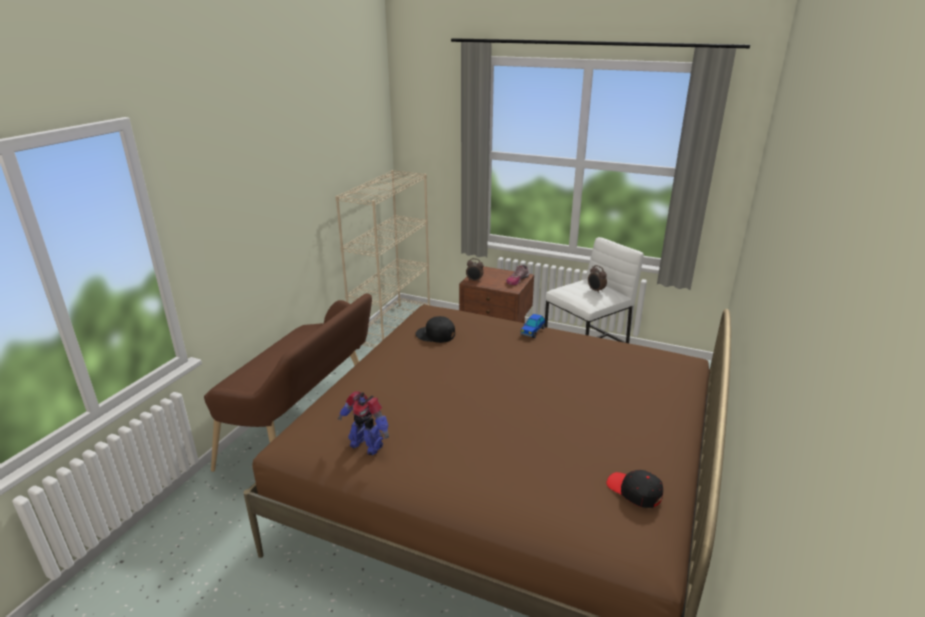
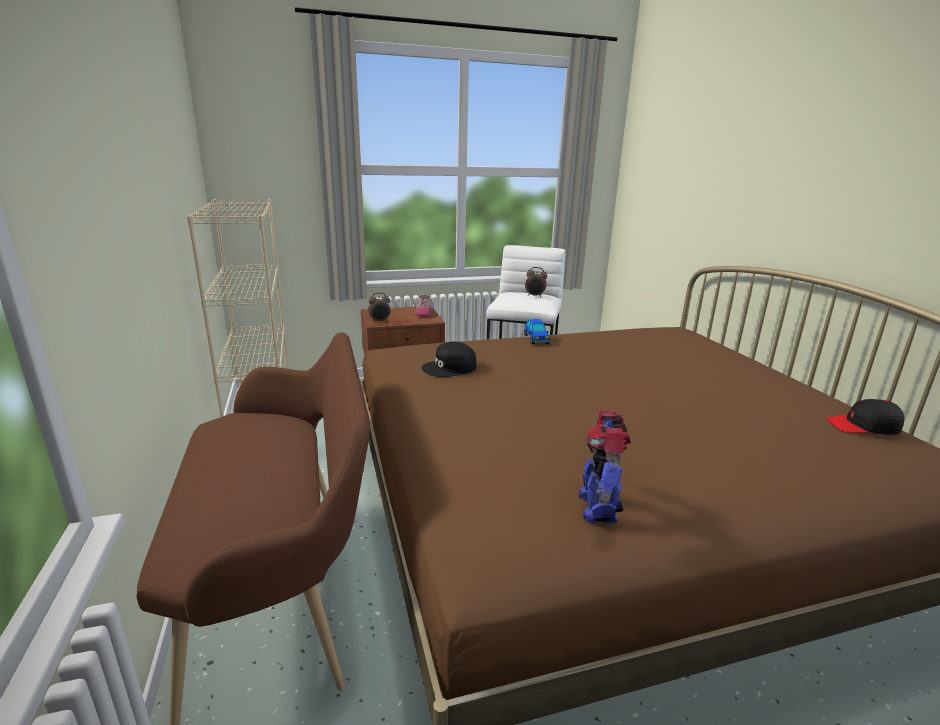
camera: 40 degrees left, 5 degrees down
toy robot [338,391,389,455] -> toy robot turned 105 degrees clockwise [578,411,631,524]

